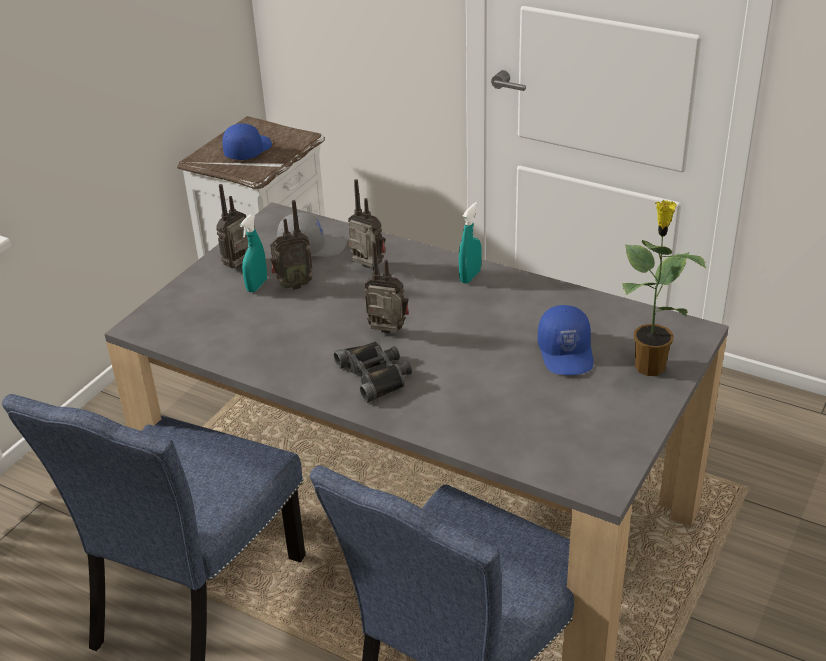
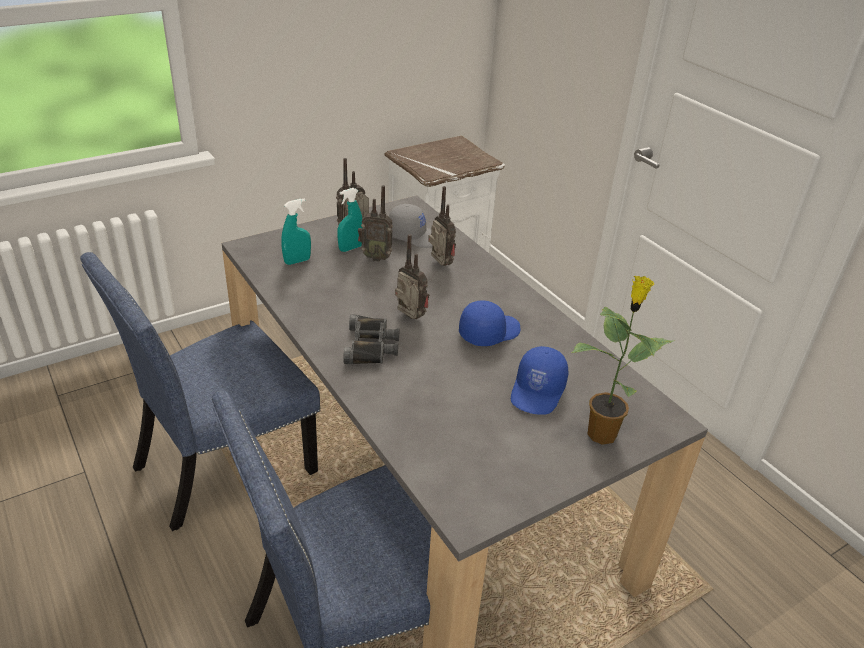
camera: 25 degrees right, 0 degrees up
blue cap [222,123,272,160] -> blue cap moved to [459,300,521,346]
turquoise spray bottle [459,202,482,284] -> turquoise spray bottle moved to [281,199,311,265]

